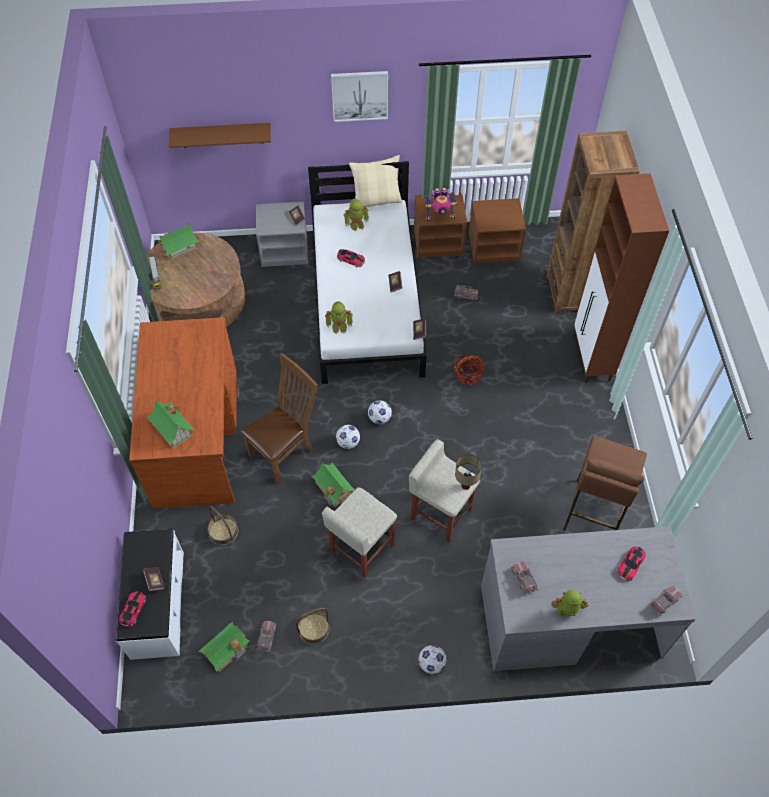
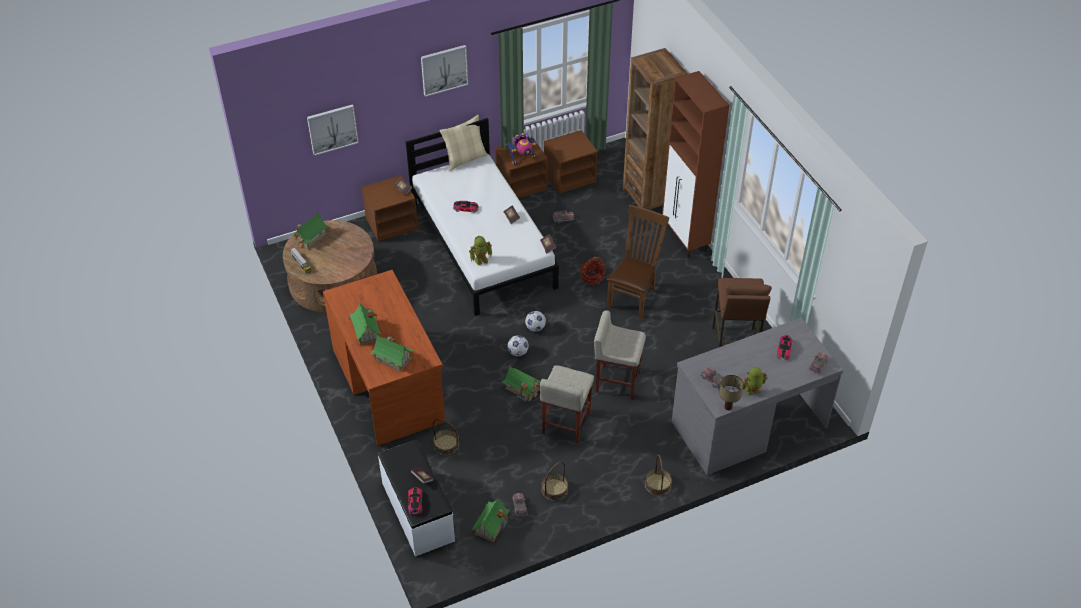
camera: 20 degrees left, 10 degrees down
brown shelf [169,123,271,148] -> picture [307,104,359,156]
brown chair [241,353,318,483] -> brown chair moved to [607,205,669,319]
grey nightstand [256,202,308,267] -> brown nightstand [361,175,418,241]
toy robot [344,199,369,230] -> none
football [419,645,446,674] -> basket [645,454,672,496]
table lamp [455,454,482,490] -> table lamp moved to [719,375,744,410]
none -> toy house [348,301,381,345]

